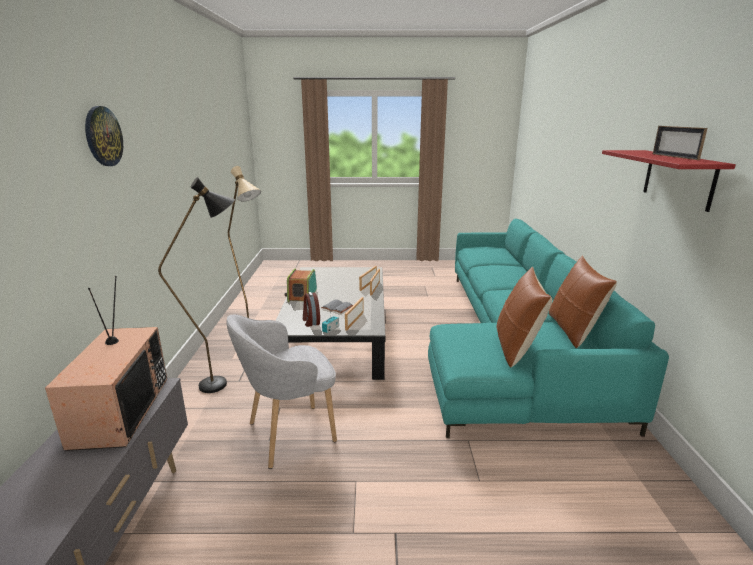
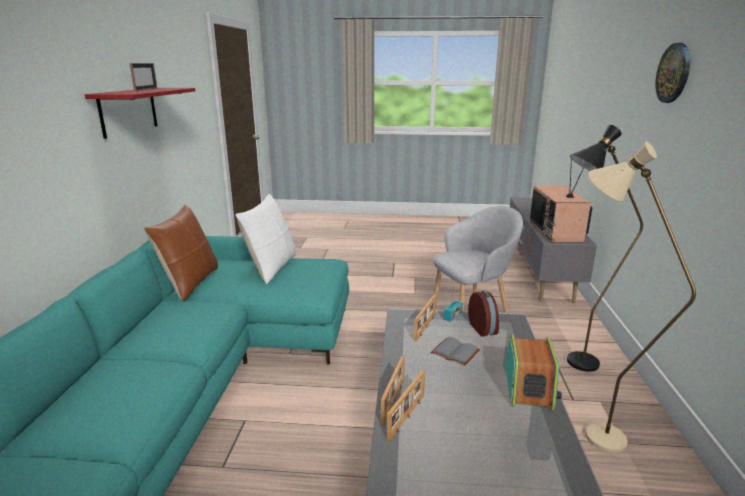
camera: 175 degrees left, 0 degrees up
brown pillow [497,267,552,367] -> white pillow [235,194,296,284]

